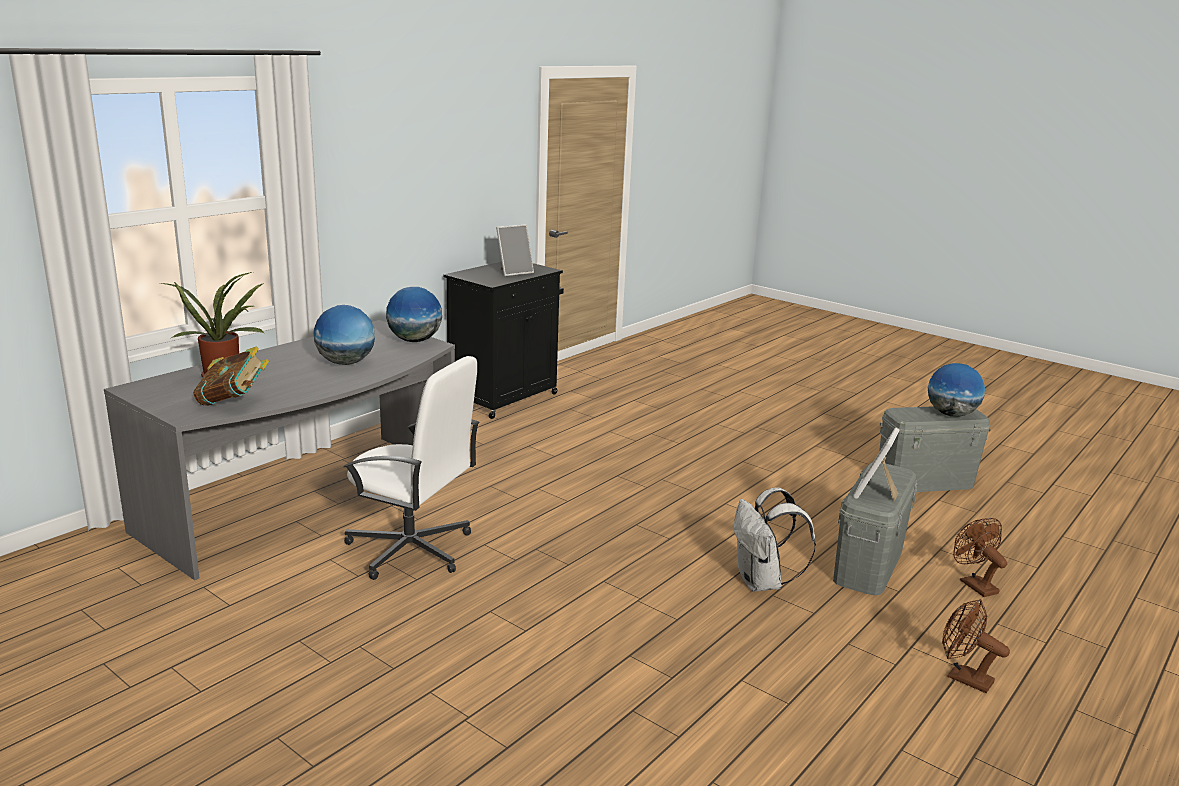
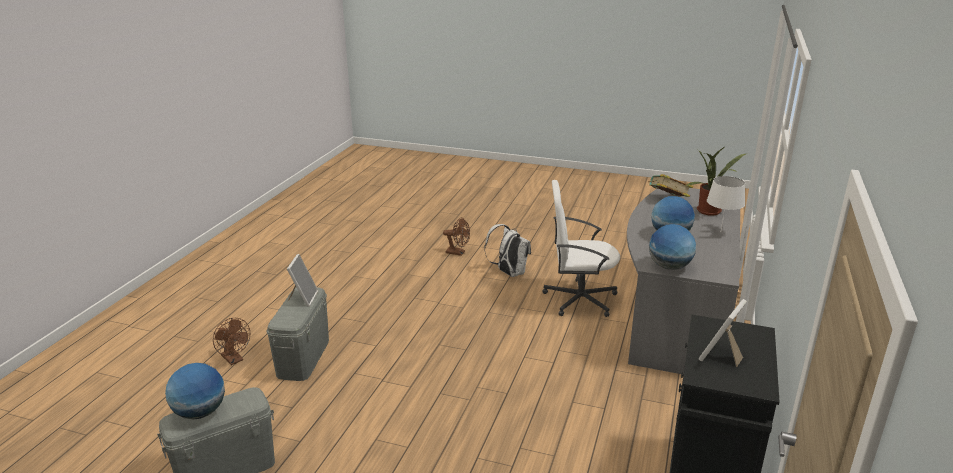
camera: 160 degrees right, 5 degrees up
white backpack [734,487,816,592] -> white backpack moved to [484,224,531,277]
brown fan [942,599,1010,693] -> brown fan moved to [443,217,470,256]
none -> white table lamp [707,176,745,230]

